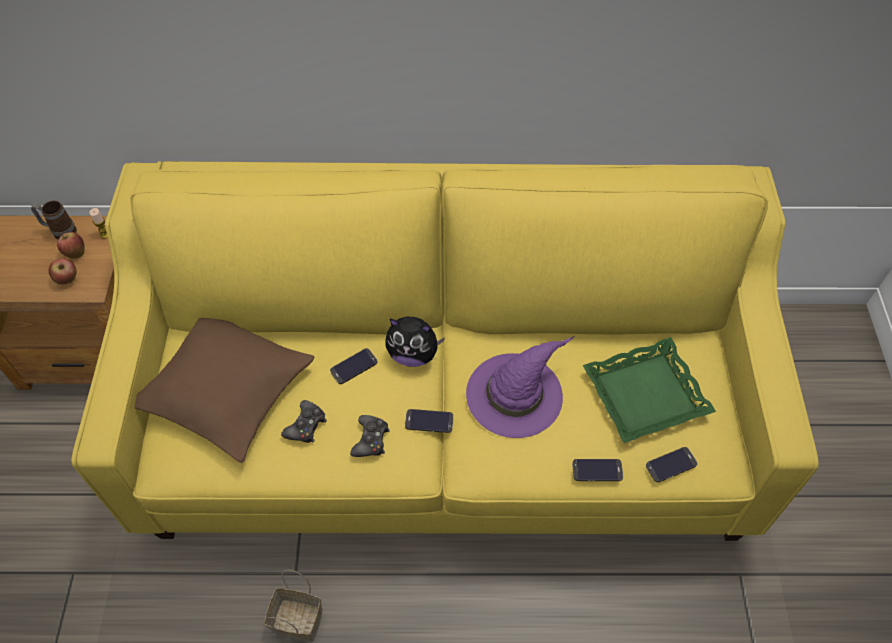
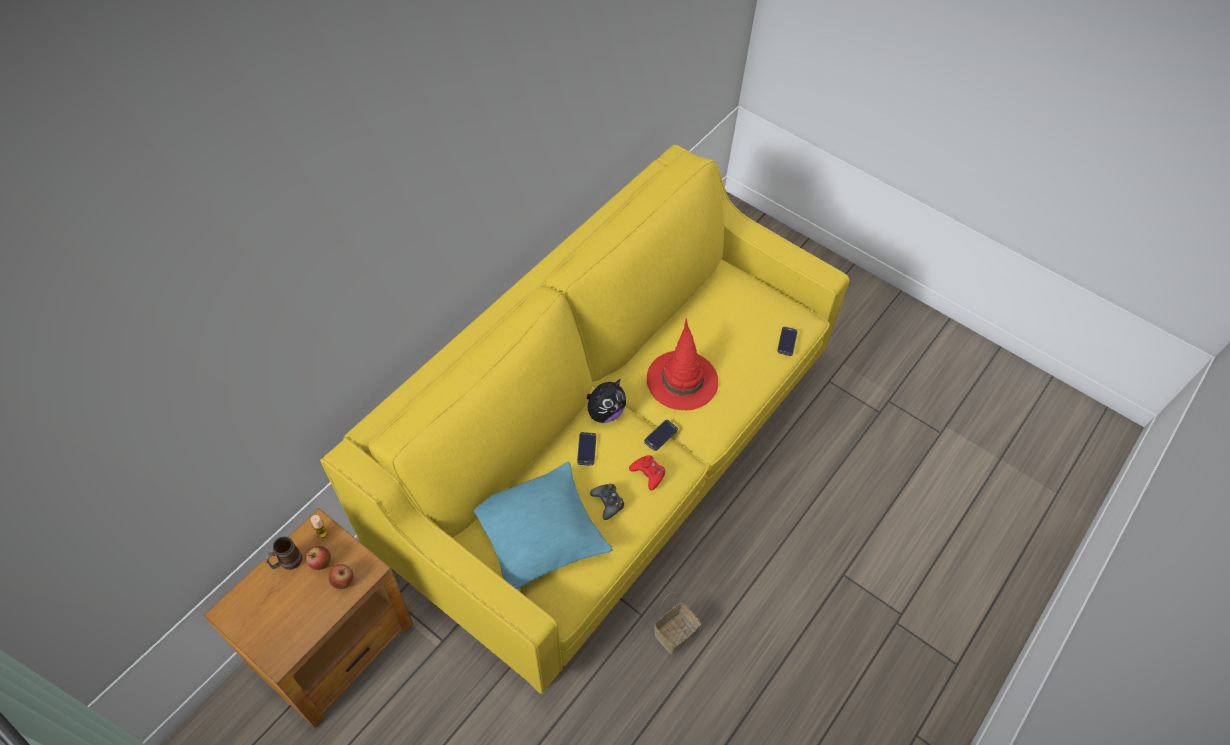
camera: 55 degrees left, 0 degrees up
brown pillow [135,318,314,463] -> turquoise pillow [474,462,613,589]
black game controller [350,415,390,457] -> red game controller [629,455,665,491]
purple hat [466,336,574,438] -> red hat [647,318,718,410]
phone [572,459,623,481] -> none
green tray [583,337,716,443] -> none

